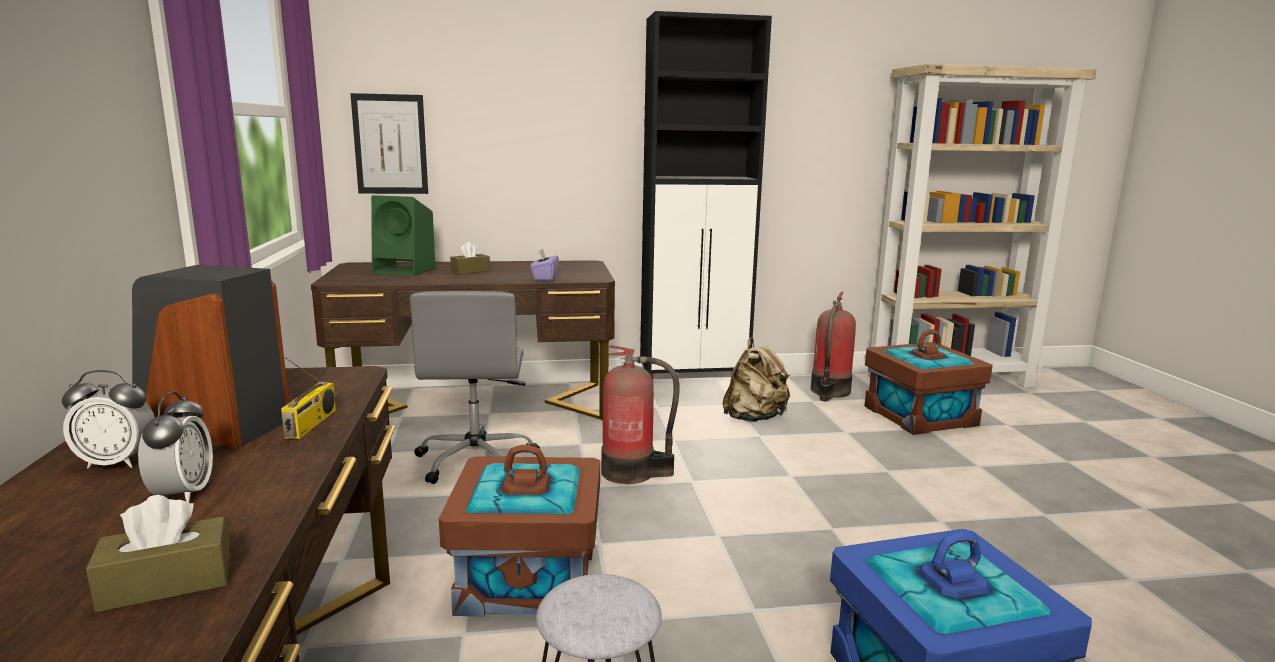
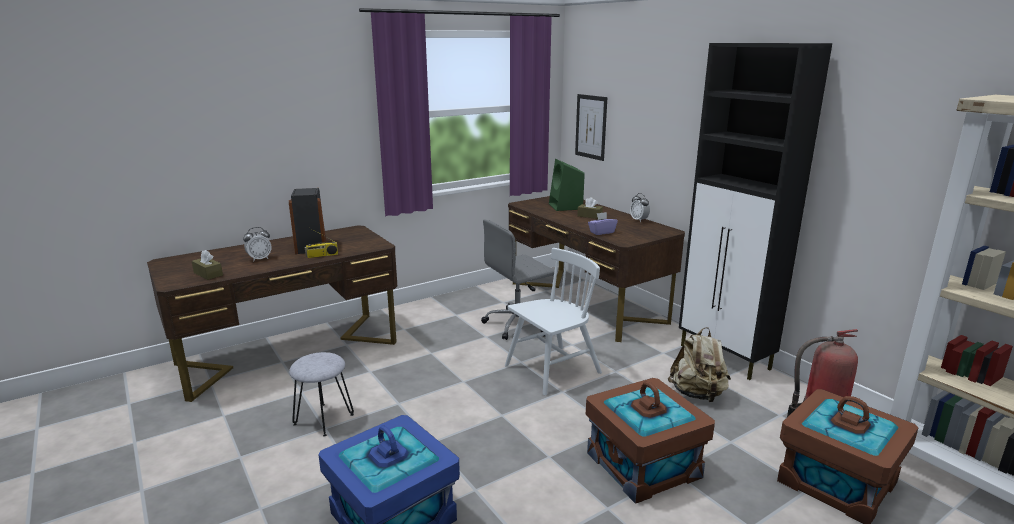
camera: 65 degrees right, 5 degrees up
alarm clock [62,370,155,468] -> alarm clock moved to [630,193,650,222]
brown storage box [439,445,600,616] -> brown storage box moved to [586,378,715,504]
fire extinguisher [601,345,679,484] -> white chair [505,248,602,395]

